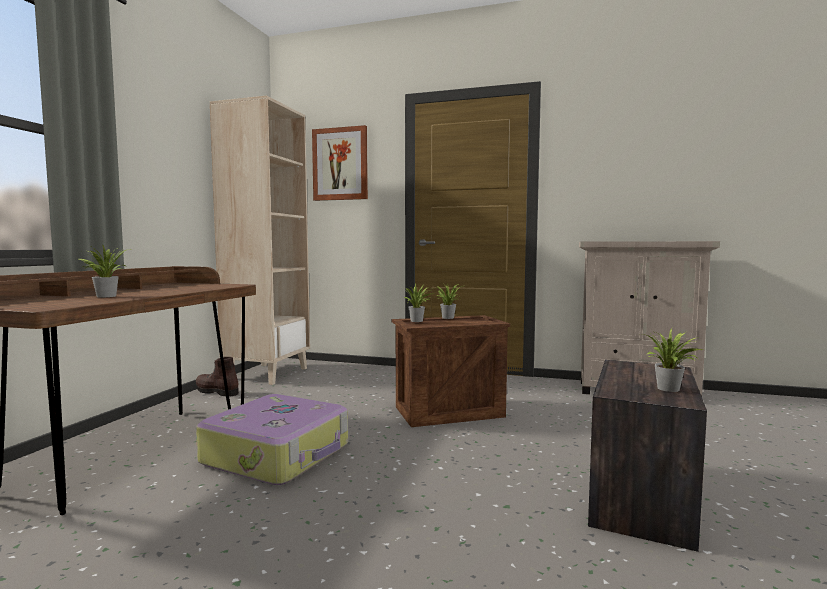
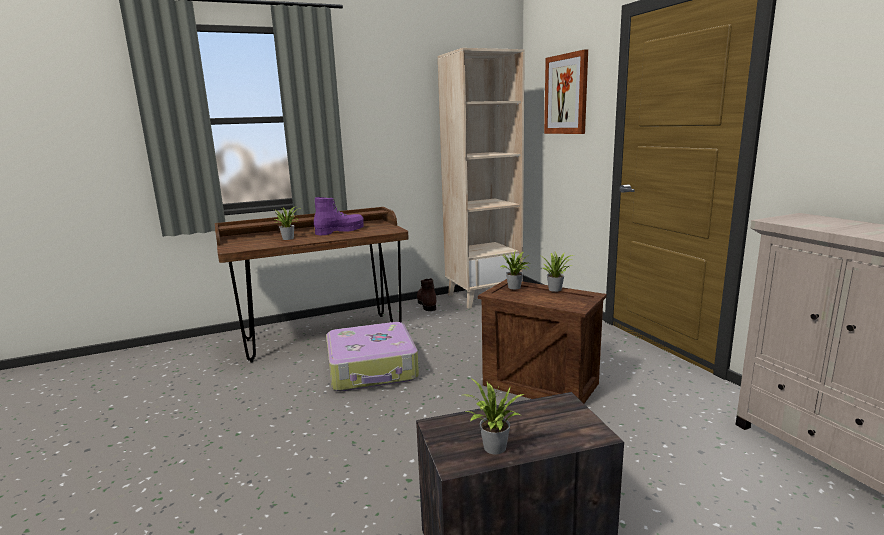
camera: 50 degrees right, 10 degrees up
none -> purple boot [314,197,364,235]

